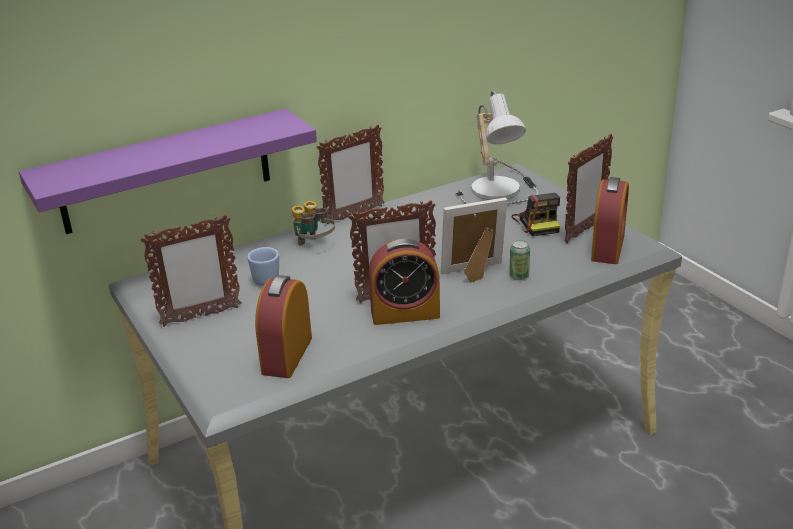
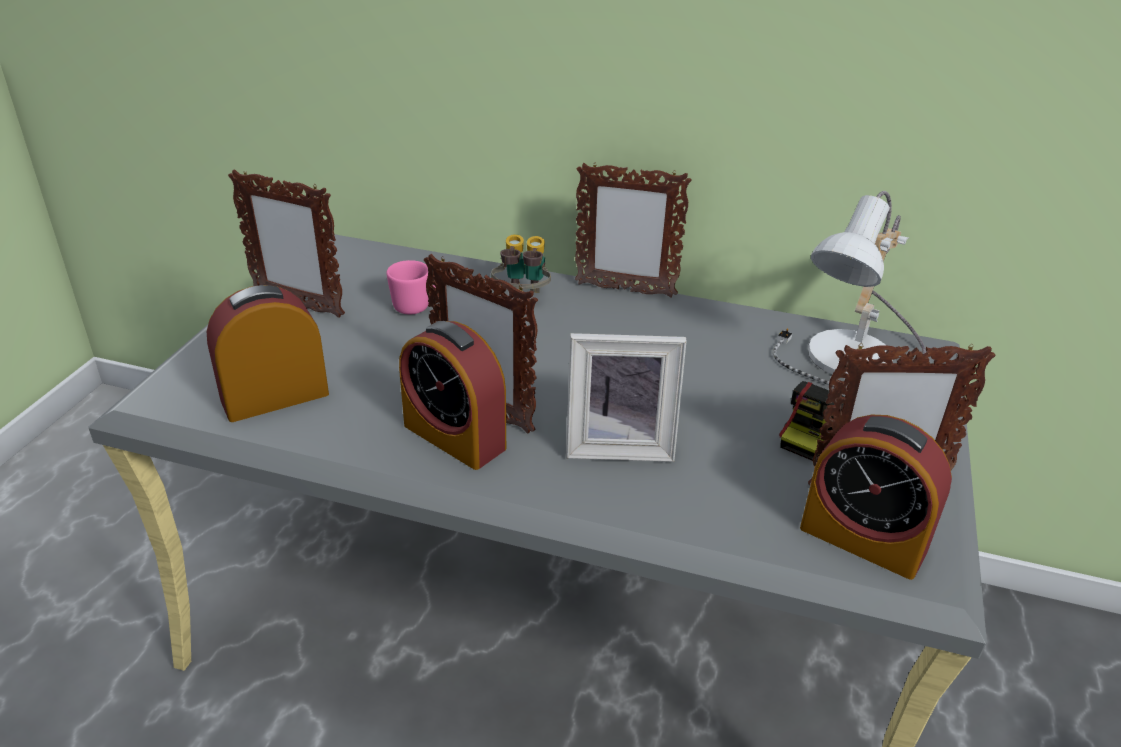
camera: 45 degrees right, 5 degrees up
purple shelf [19,109,317,234] -> none
blue mug [247,247,279,286] -> pink mug [386,260,436,315]
picture frame [441,197,507,282] -> picture frame turned 150 degrees clockwise [566,333,687,462]
can [509,240,530,280] -> none
alarm clock [591,177,629,264] -> alarm clock turned 60 degrees clockwise [800,415,952,580]

